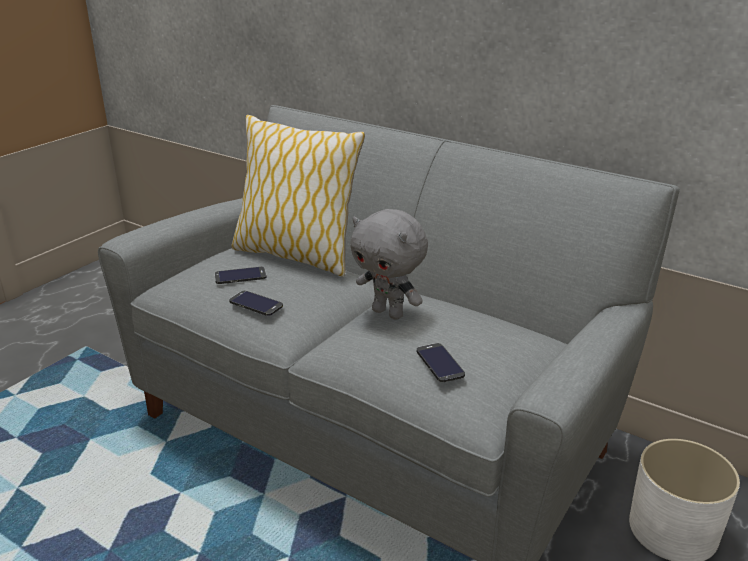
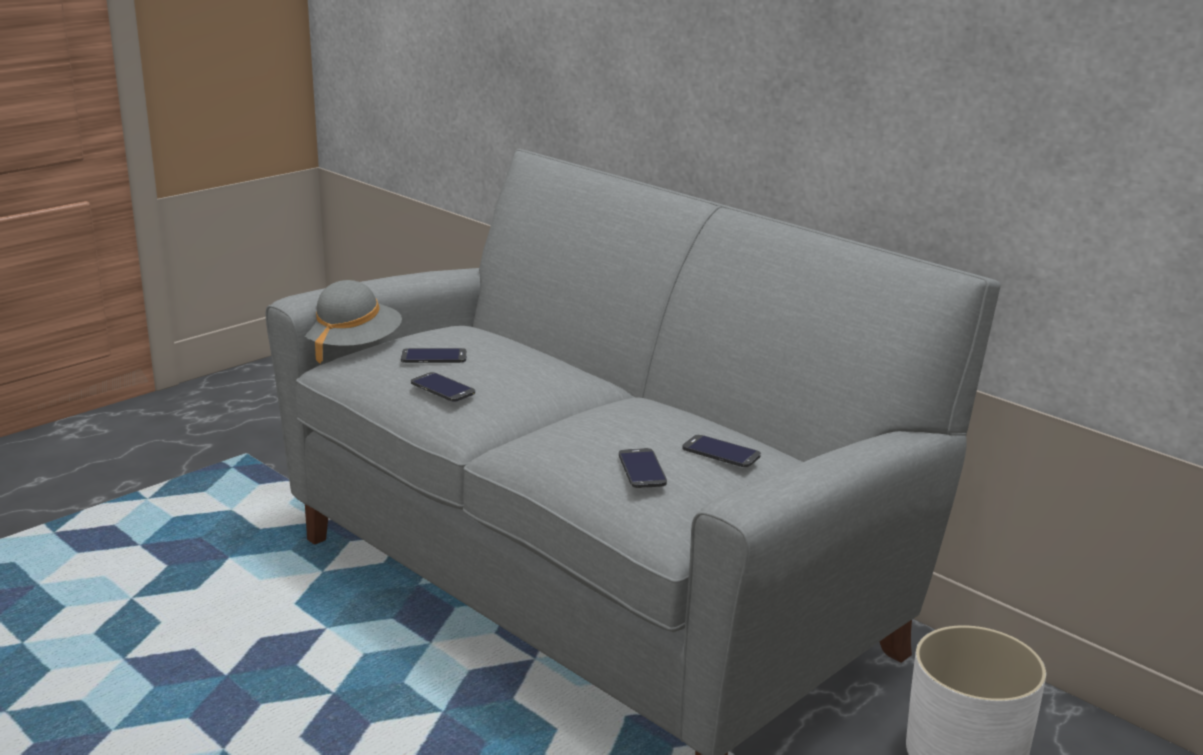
camera: 10 degrees right, 5 degrees down
pillow [231,115,365,277] -> none
grey plush toy [350,209,428,320] -> none
none -> grey hat [305,280,402,364]
none -> phone [682,435,761,467]

